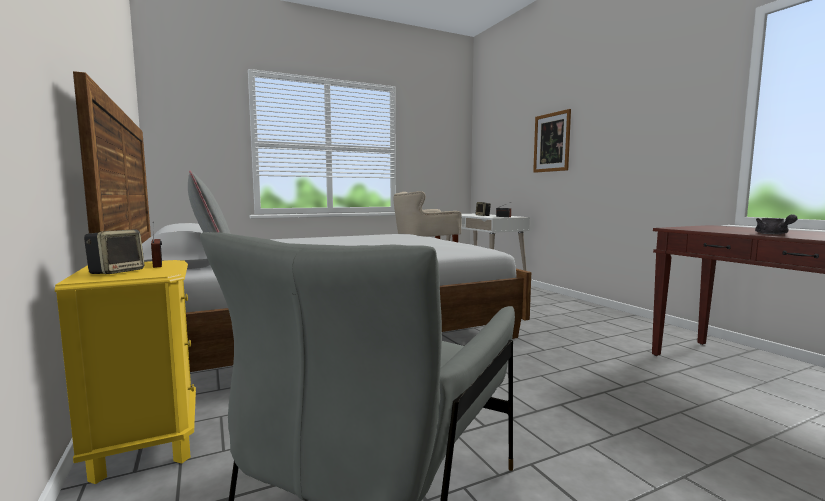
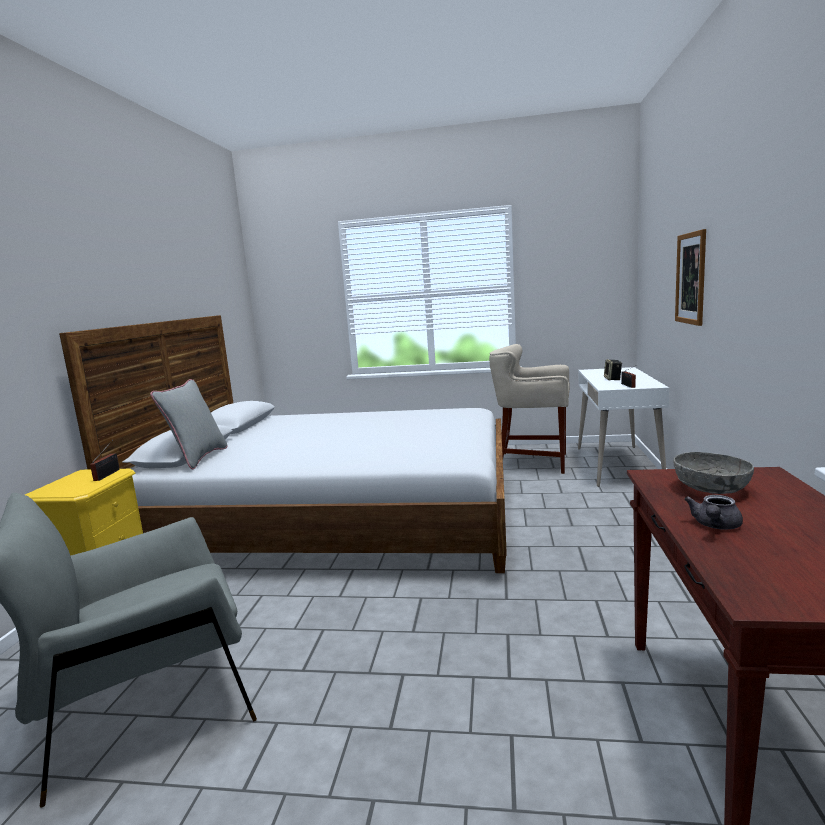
camera: 35 degrees right, 5 degrees up
speaker [84,230,144,274] -> none
none -> grey bowl [674,452,754,494]

